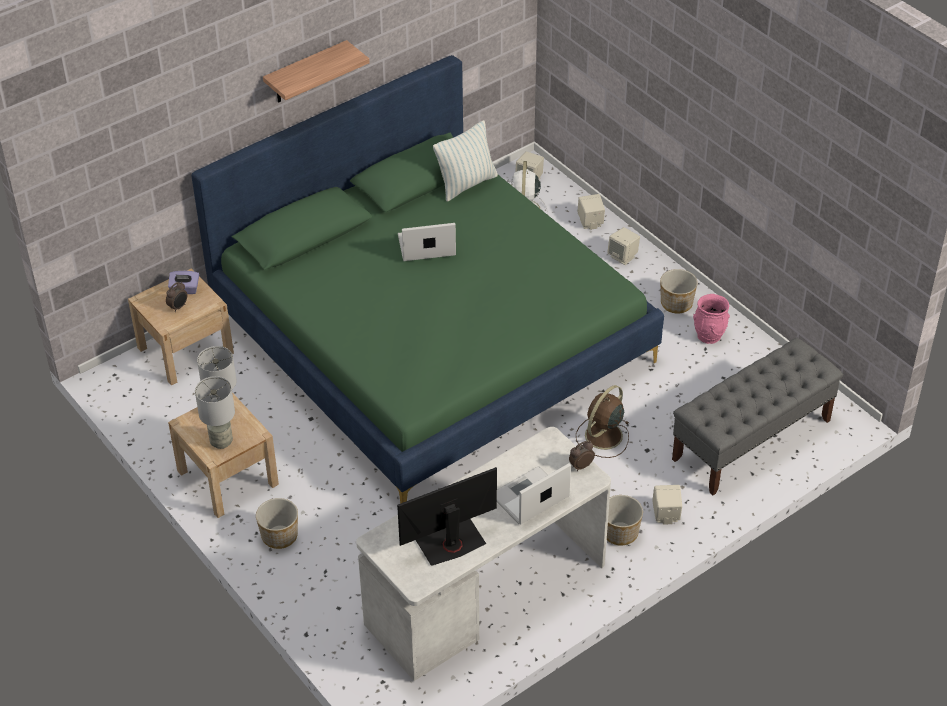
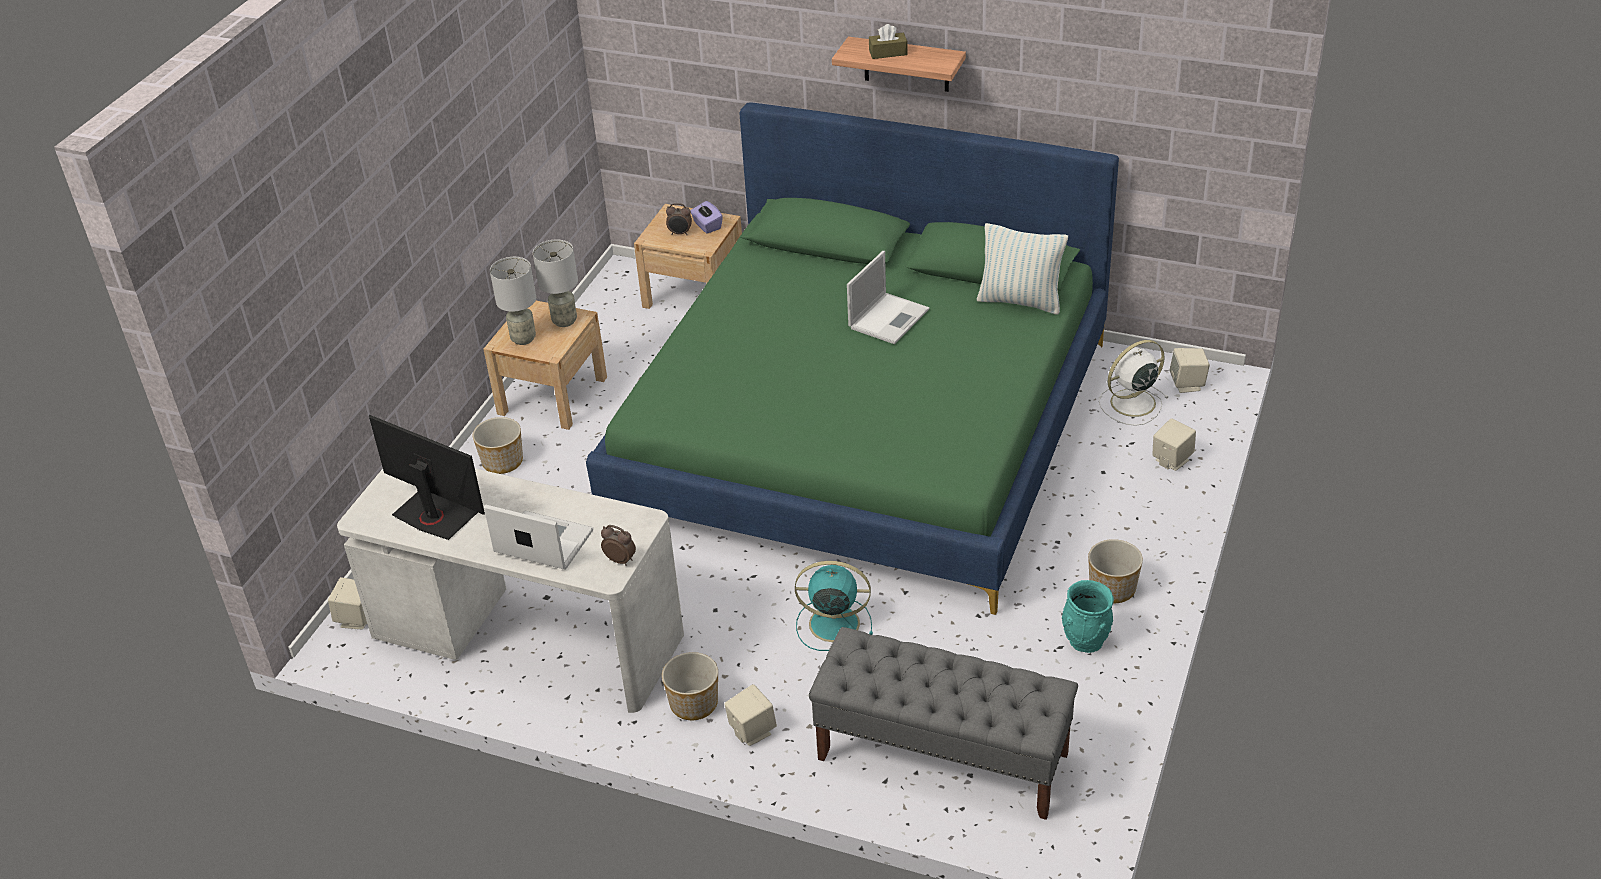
camera: 60 degrees right, 5 degrees down
laptop [398,223,456,261] -> laptop turned 75 degrees clockwise [847,251,929,344]
brown fan [576,385,629,458] -> turquoise fan [795,561,873,651]
beige speaker [607,227,640,265] -> beige speaker moved to [328,577,367,629]
pink vase [693,294,730,344] -> turquoise vase [1062,580,1114,653]
none -> brown tissue box [869,24,908,59]

